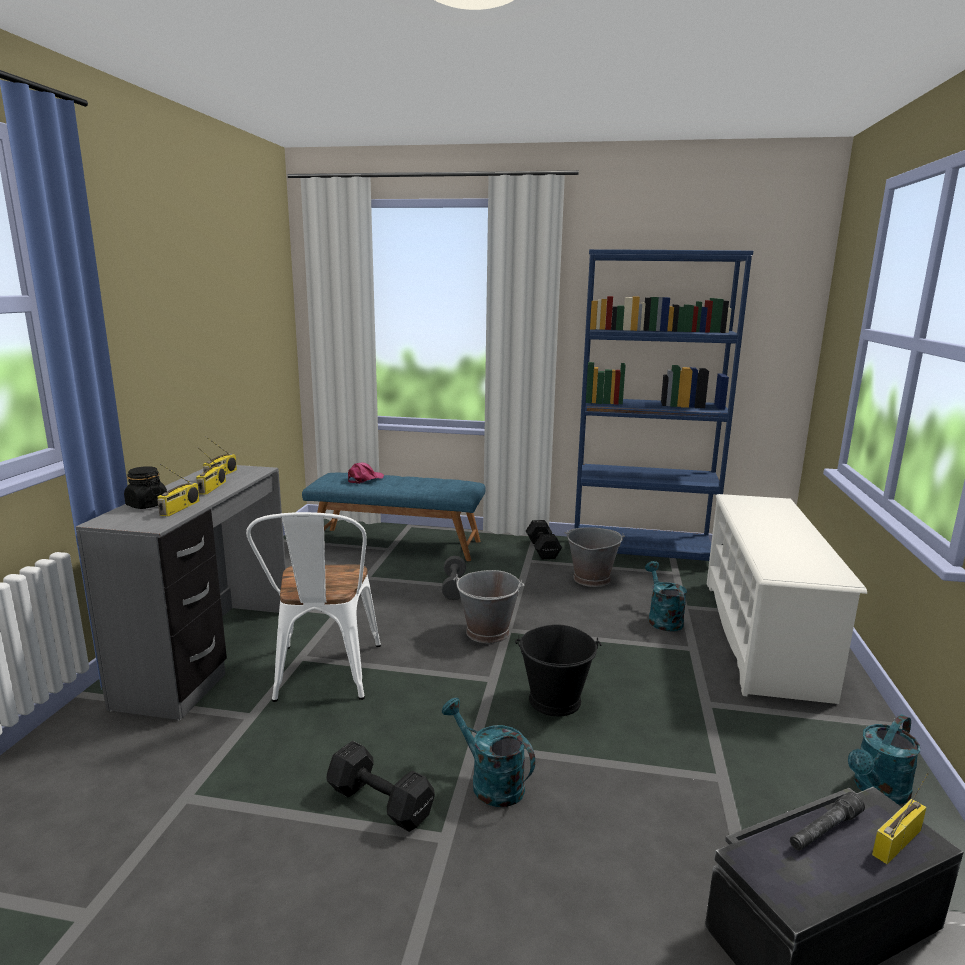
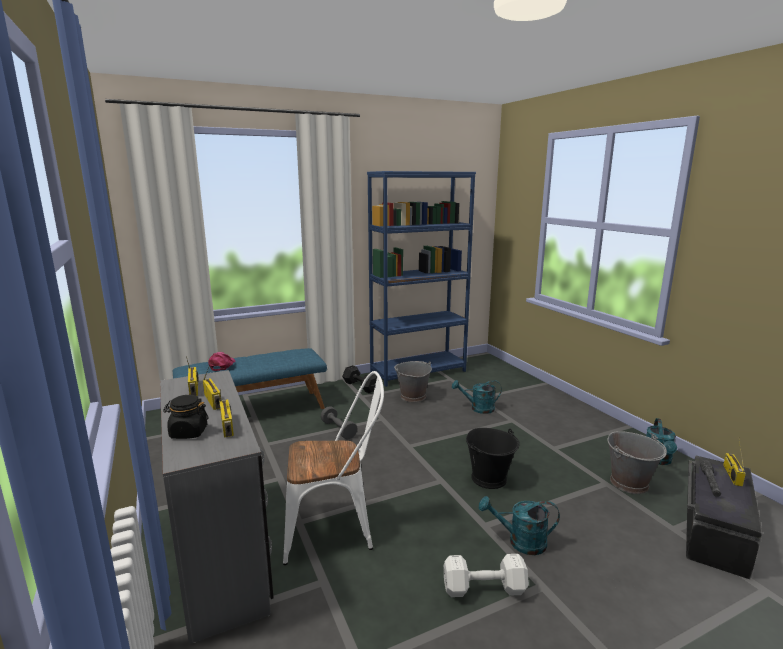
camera: 35 degrees left, 0 degrees up
white chair [246,512,381,702] -> white chair turned 60 degrees counterclockwise [283,371,384,565]
black dumbbell [326,741,435,832] -> white dumbbell [443,554,529,597]
grey bucket [453,570,524,643] -> grey bucket moved to [608,431,667,494]
turquoise watering can [645,561,687,632] -> turquoise watering can turned 45 degrees counterclockwise [452,380,502,414]
white shoe rack [707,494,867,704] -> none

